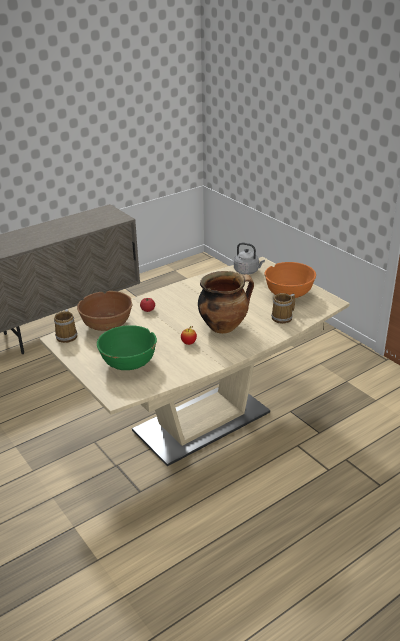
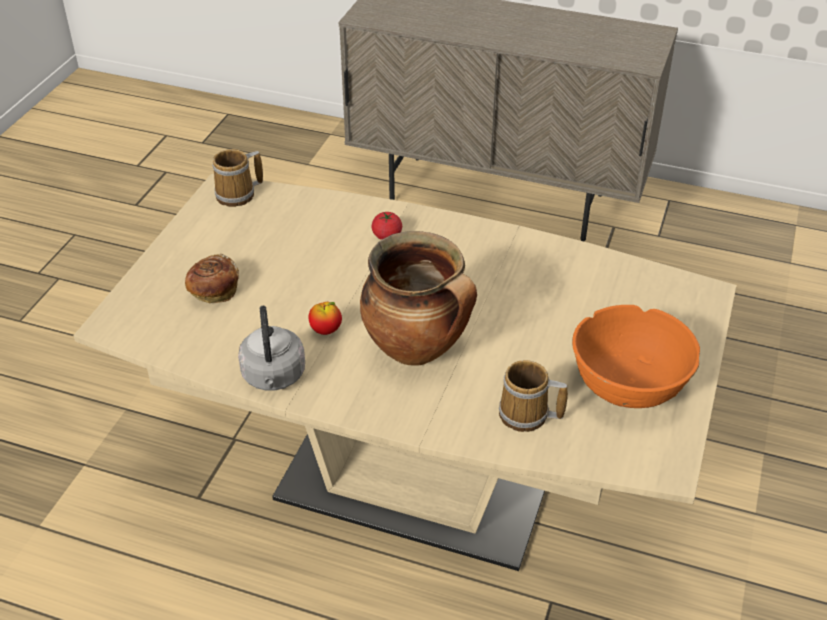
camera: 55 degrees right, 10 degrees up
brown bowl [77,291,132,331] -> none
green bowl [97,325,157,370] -> bread [185,254,239,303]
grey kettle [234,242,265,274] -> grey kettle moved to [238,306,305,391]

